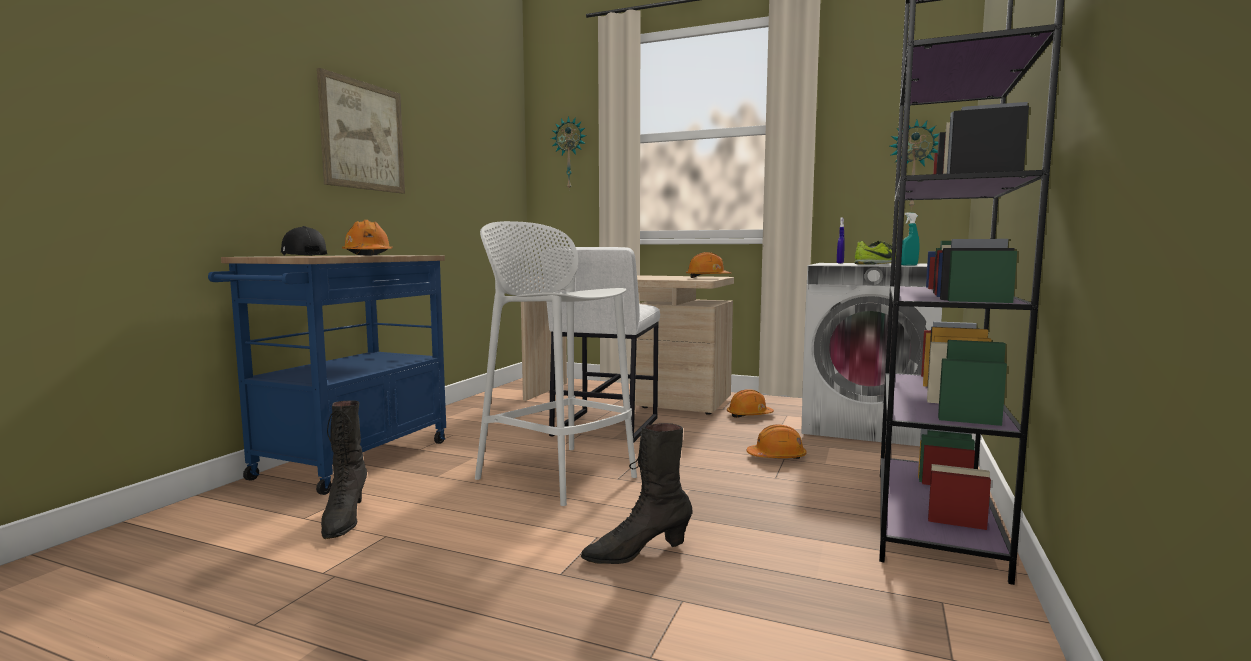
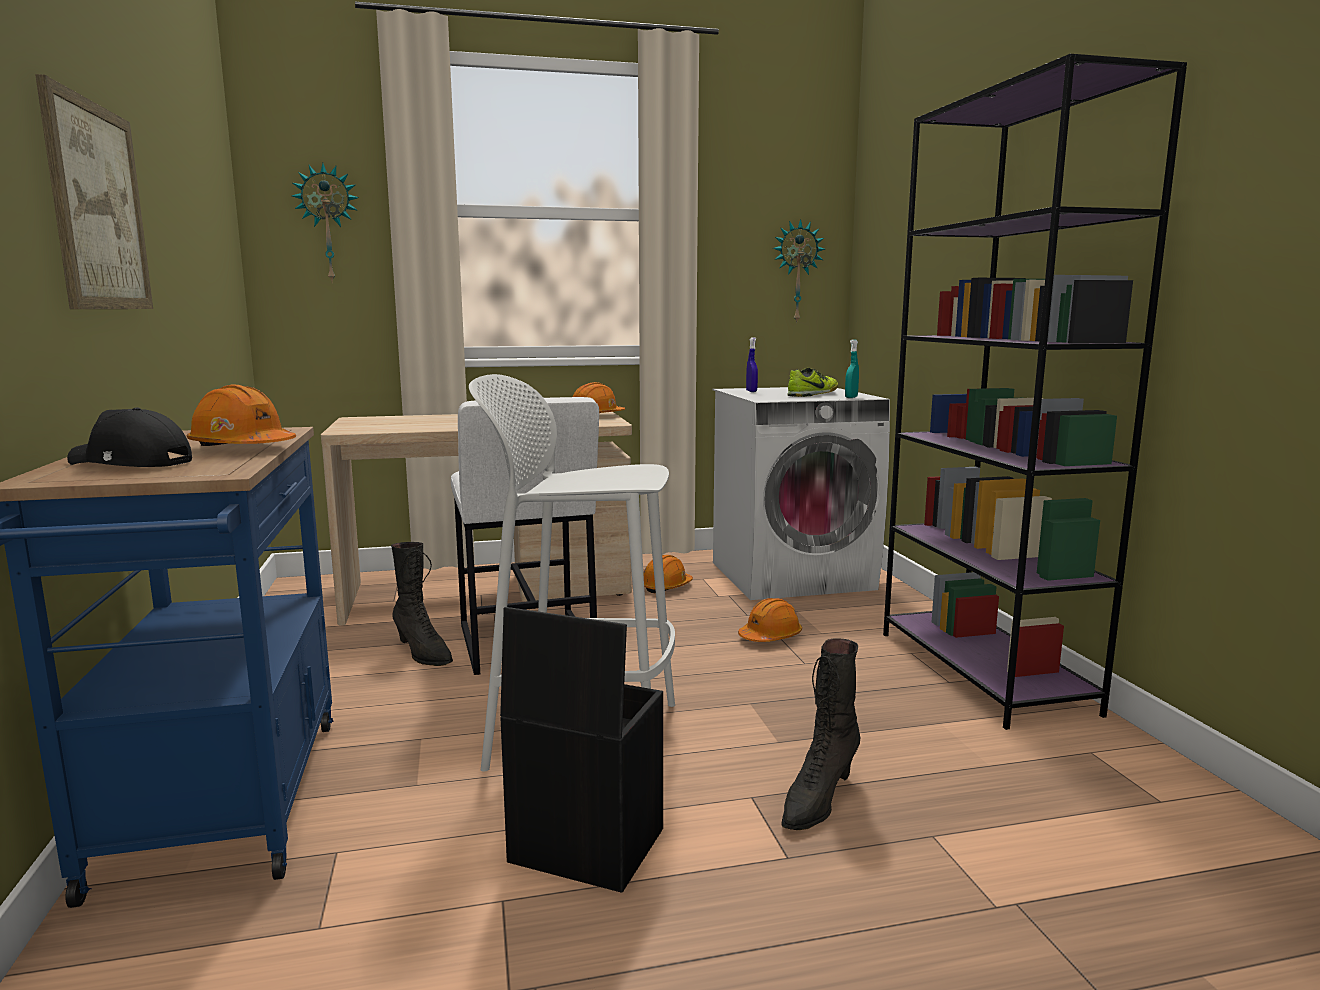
camera: 35 degrees left, 5 degrees up
black boot [321,401,367,539] -> black boot moved to [391,542,453,666]
none -> black storage box [500,607,663,893]

